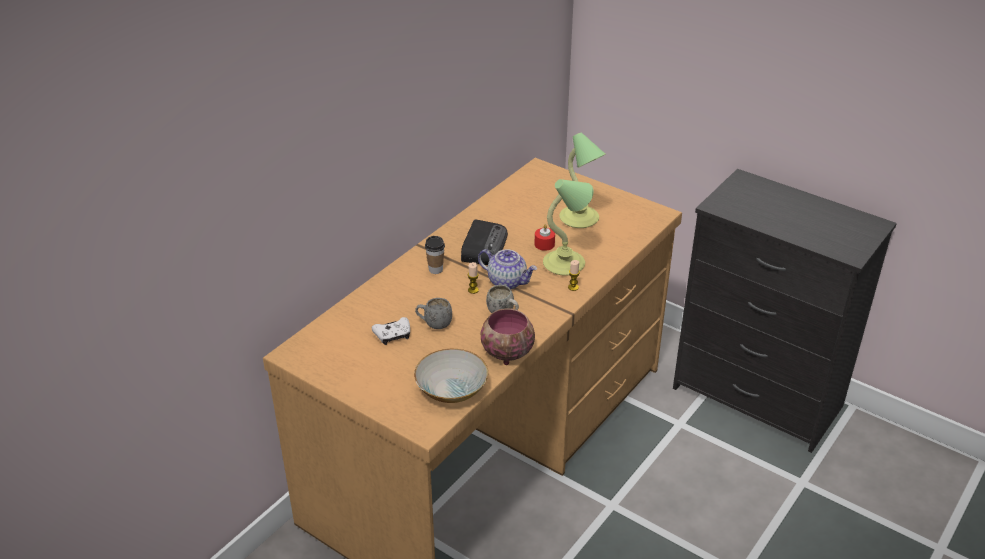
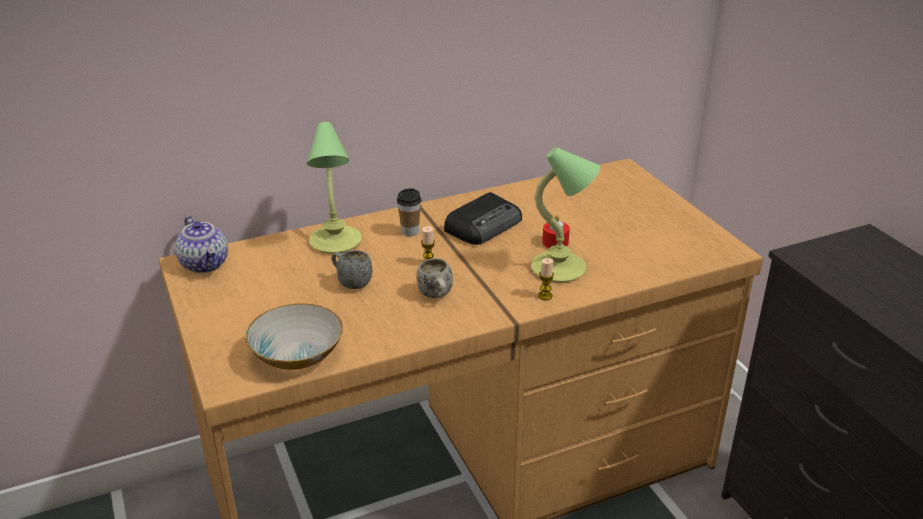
camera: 30 degrees right, 5 degrees down
white game controller [371,317,410,345] -> none
teapot [478,249,537,289] -> teapot moved to [175,216,228,273]
bowl [481,308,535,365] -> none
table lamp [559,132,605,228] -> table lamp moved to [307,122,362,254]

